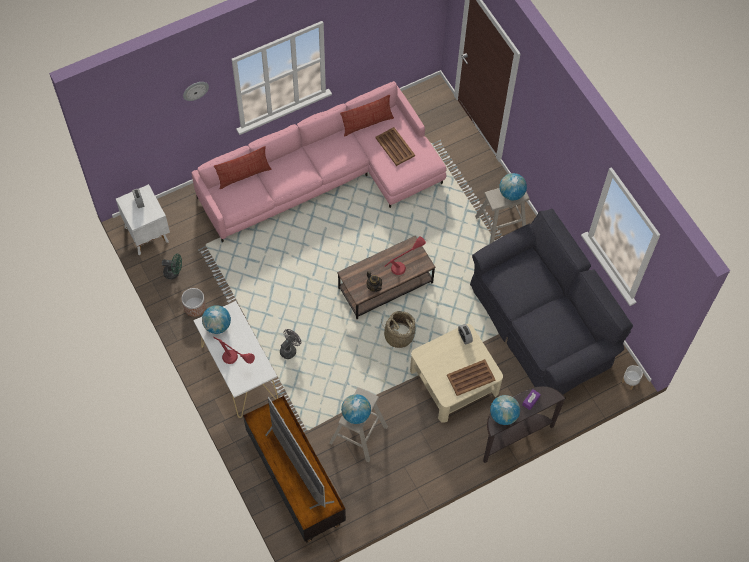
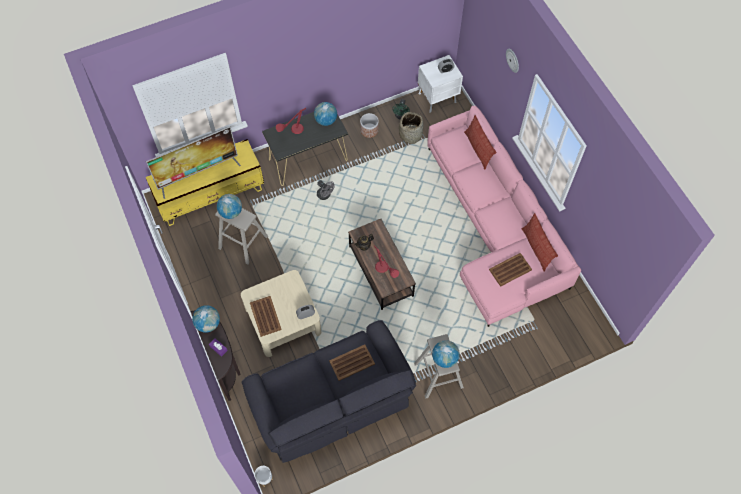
camera: 95 degrees right, 0 degrees up
white console table [193,301,278,418] -> black console table [262,112,348,186]
brown tv stand [243,396,346,543] -> yellow tv stand [146,139,264,226]
basket [381,311,415,348] -> basket moved to [399,112,424,144]
none -> brown tray [329,344,375,381]

